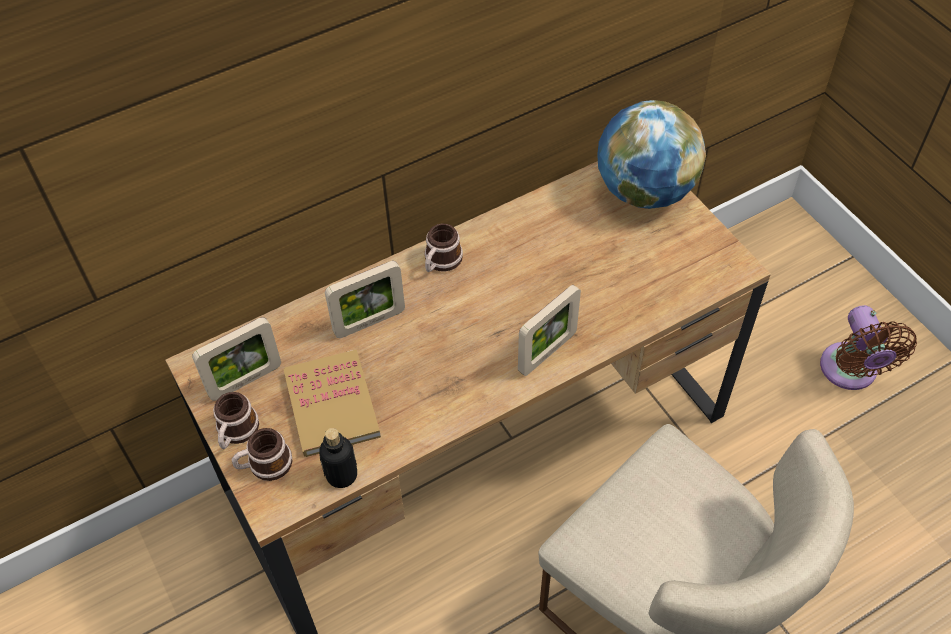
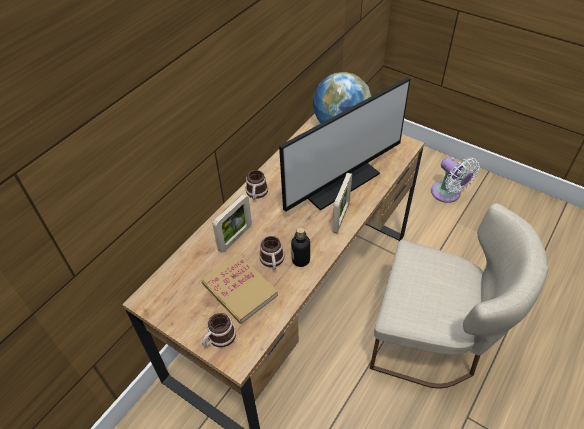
camera: 25 degrees left, 5 degrees down
picture frame [192,317,281,401] -> none
mug [213,392,259,449] -> mug moved to [259,236,284,270]
bottle [319,428,357,488] -> bottle moved to [291,227,310,267]
brown fan [820,305,917,390] -> white fan [431,157,480,203]
none -> monitor [279,77,410,212]

